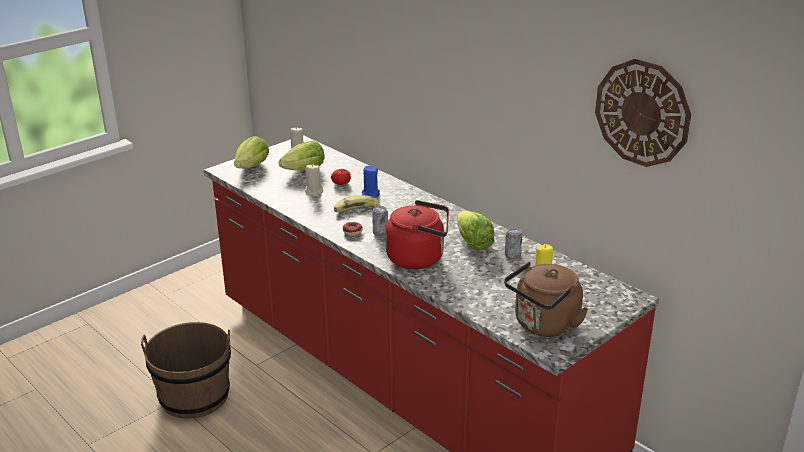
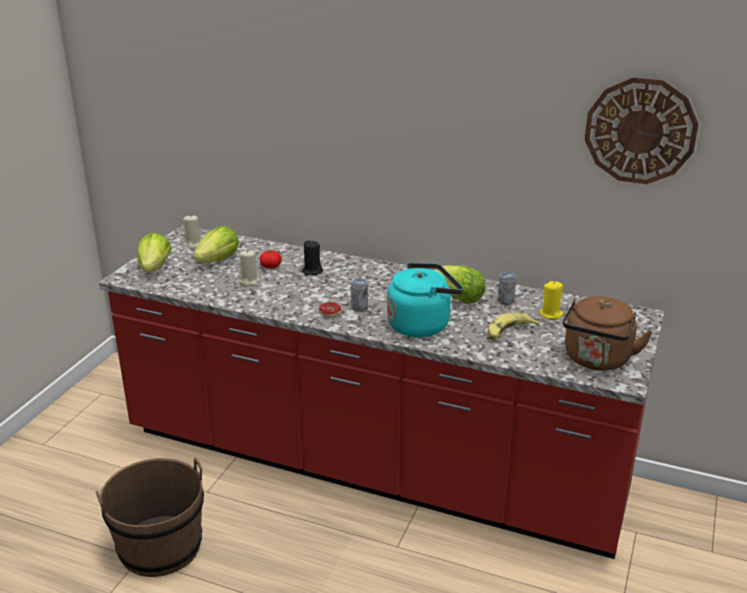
camera: 25 degrees left, 0 degrees up
banana [334,195,381,212] -> banana moved to [488,312,539,340]
blue candle [362,166,380,198] -> black candle [302,240,323,276]
red kettle [386,200,449,269] -> turquoise kettle [387,263,463,337]

